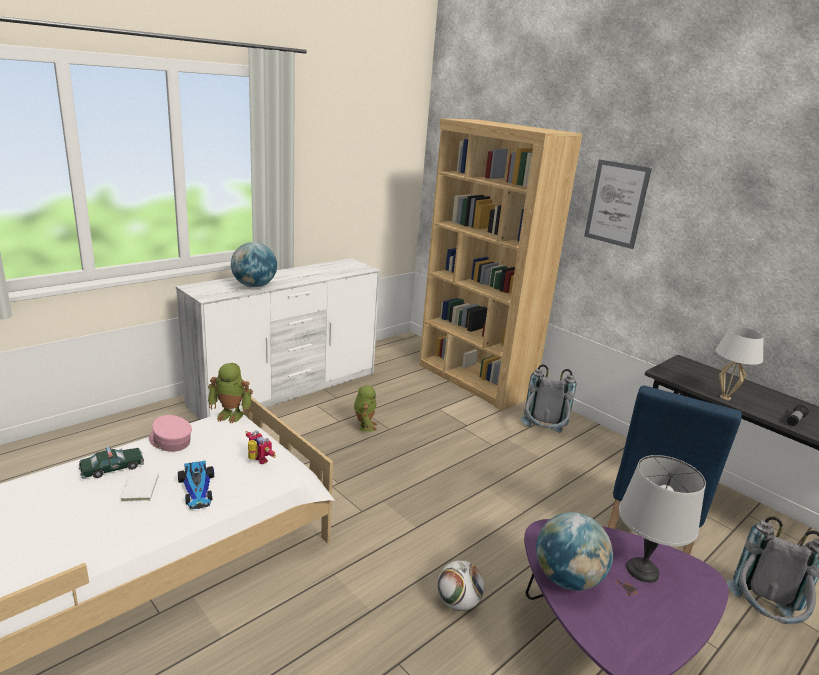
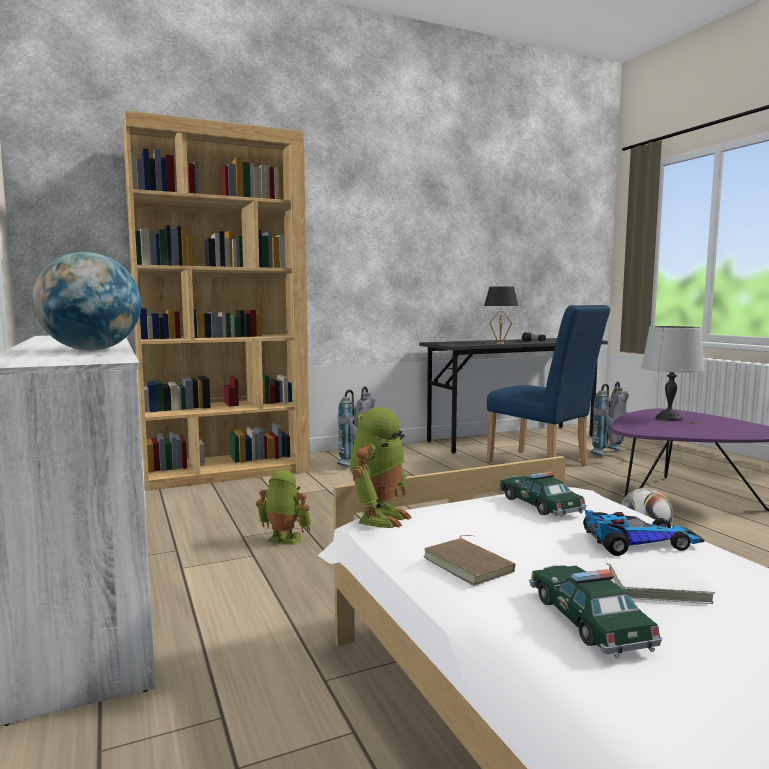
camera: 70 degrees left, 15 degrees down
pink cap [149,415,192,452] -> brown book [423,535,516,586]
toy robot [246,430,276,464] -> toy car [498,472,587,517]
globe [536,512,613,591] -> none
picture [584,159,652,249] -> none
white table lamp [715,327,763,400] -> black table lamp [484,286,518,344]

